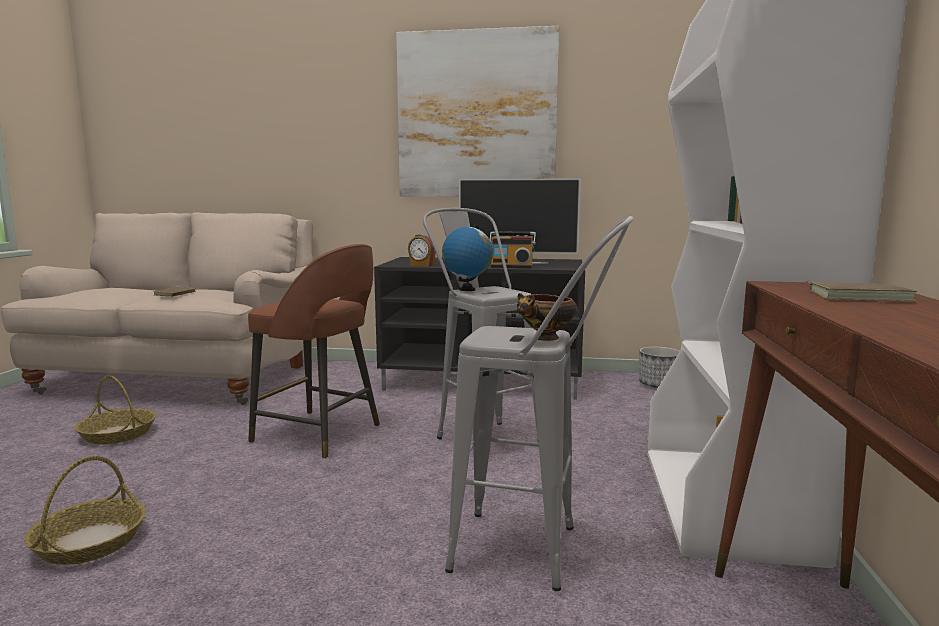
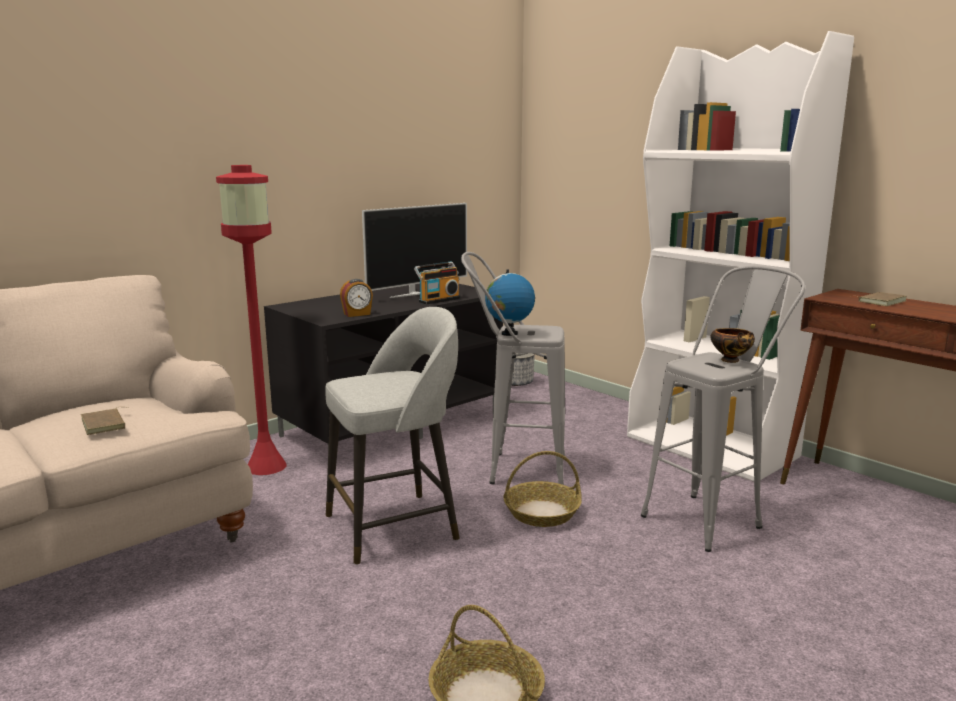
camera: 50 degrees left, 5 degrees up
basket [74,375,156,444] -> basket moved to [503,451,582,527]
brown stool [248,244,380,458] -> grey stool [325,307,460,565]
picture [396,26,559,197] -> none
none -> red floor lamp [216,165,286,475]

